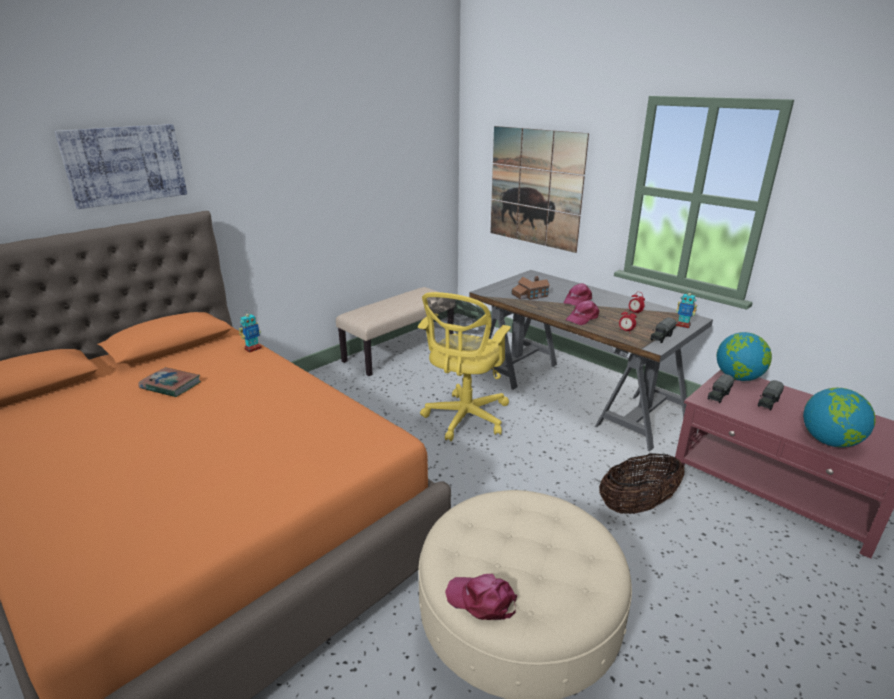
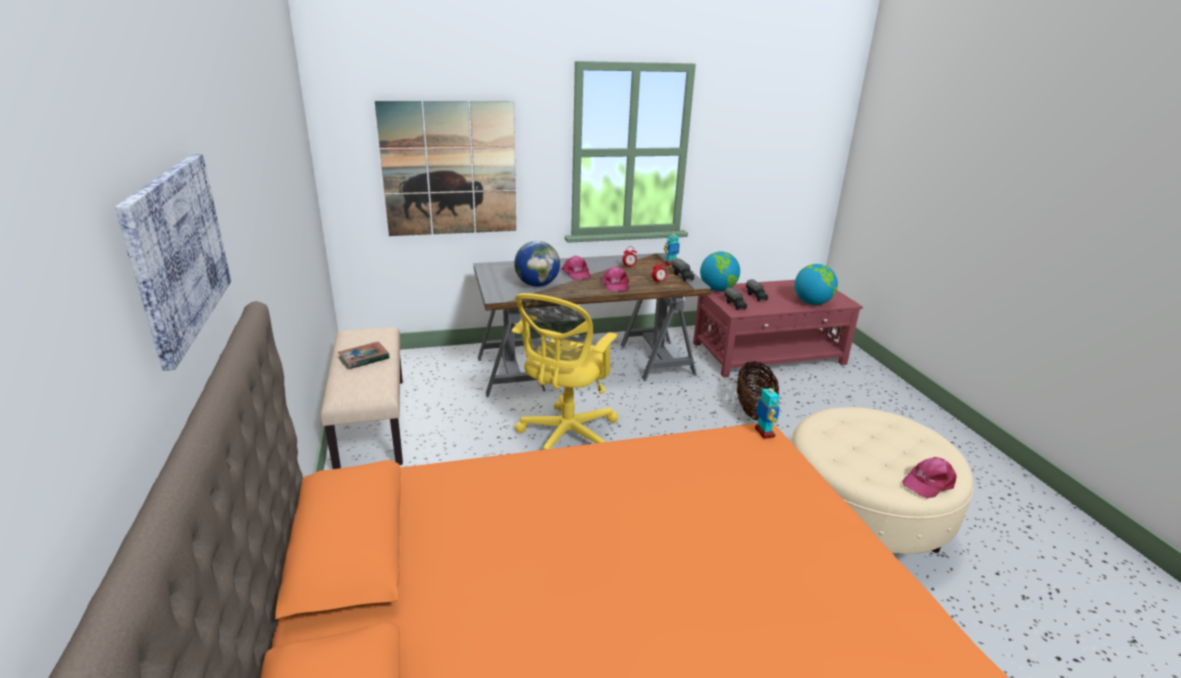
camera: 60 degrees left, 0 degrees up
book [138,367,201,397] -> book moved to [338,342,390,369]
toy robot [239,314,262,353] -> toy robot moved to [755,384,780,439]
yellow office chair [418,292,511,441] -> yellow office chair turned 60 degrees clockwise [512,293,619,450]
toy house [512,276,550,300] -> globe [514,241,560,287]

